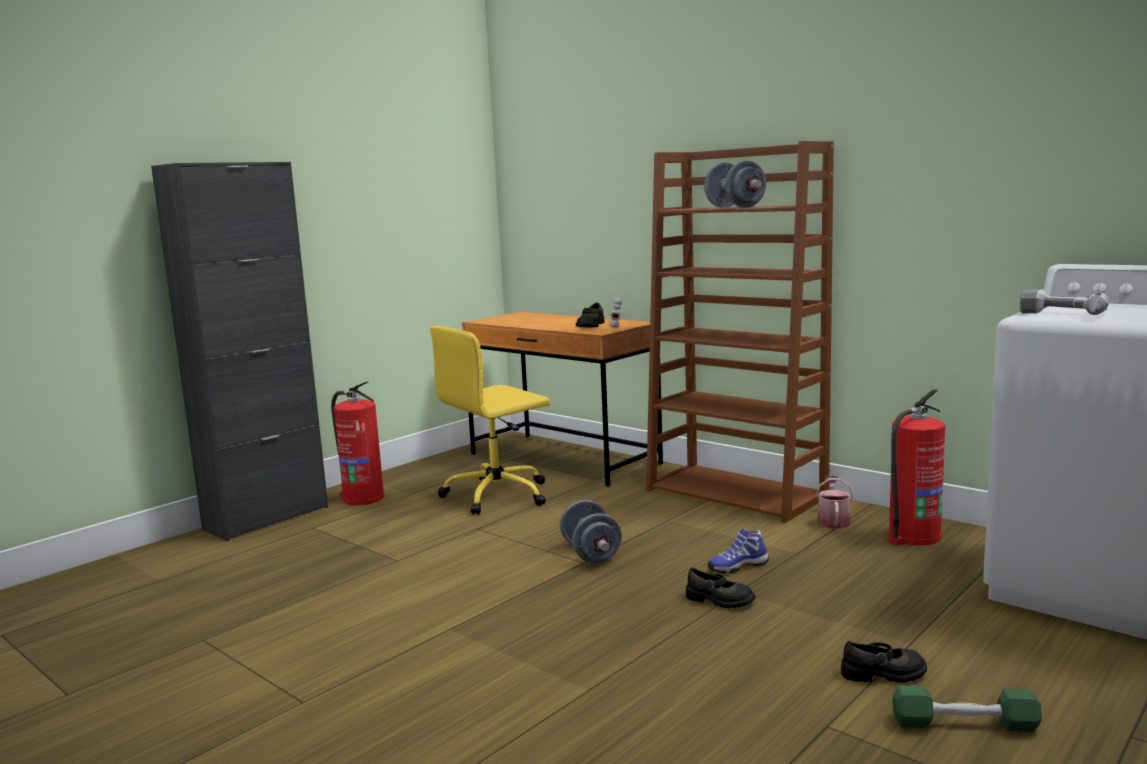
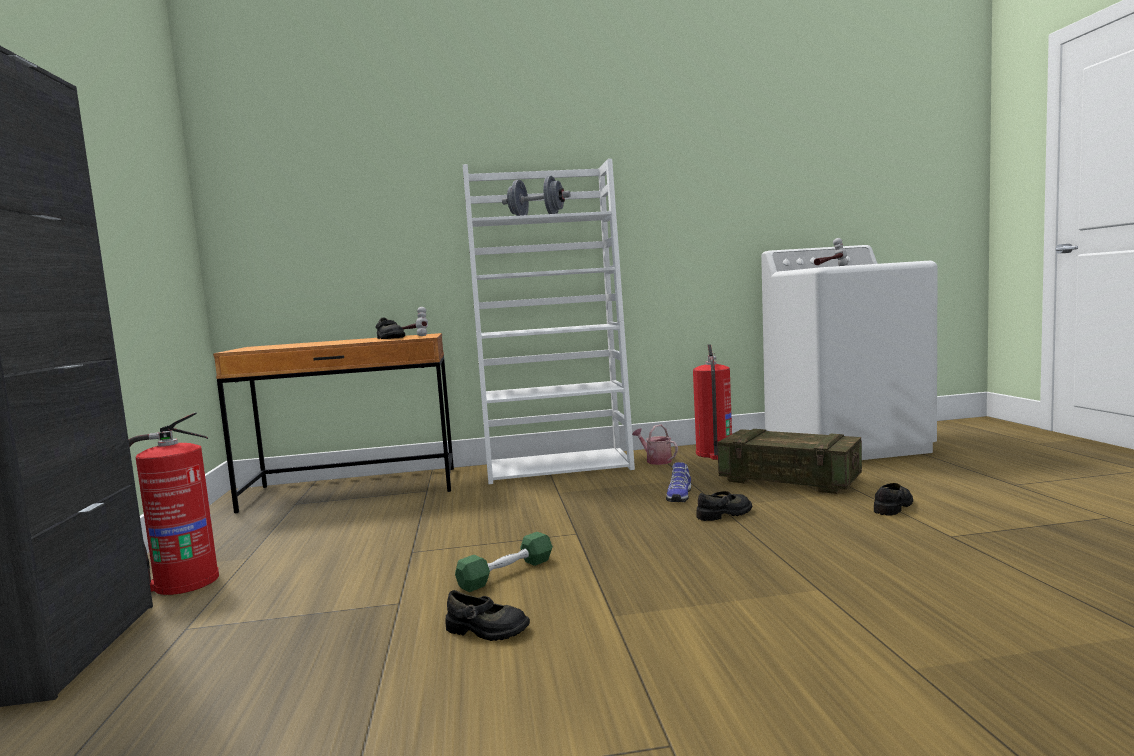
camera: 50 degrees left, 5 degrees down
yellow office chair [430,326,550,515] -> none
grey dumbbell [560,500,622,563] -> none
brown bookcase [646,141,834,523] -> white bookcase [463,159,635,484]
green dumbbell [892,685,1042,732] -> green dumbbell moved to [455,532,553,592]
power drill [1020,289,1109,315] -> hammer [814,238,848,266]
none -> black shoe [446,590,530,641]
none -> crate [717,429,862,494]

